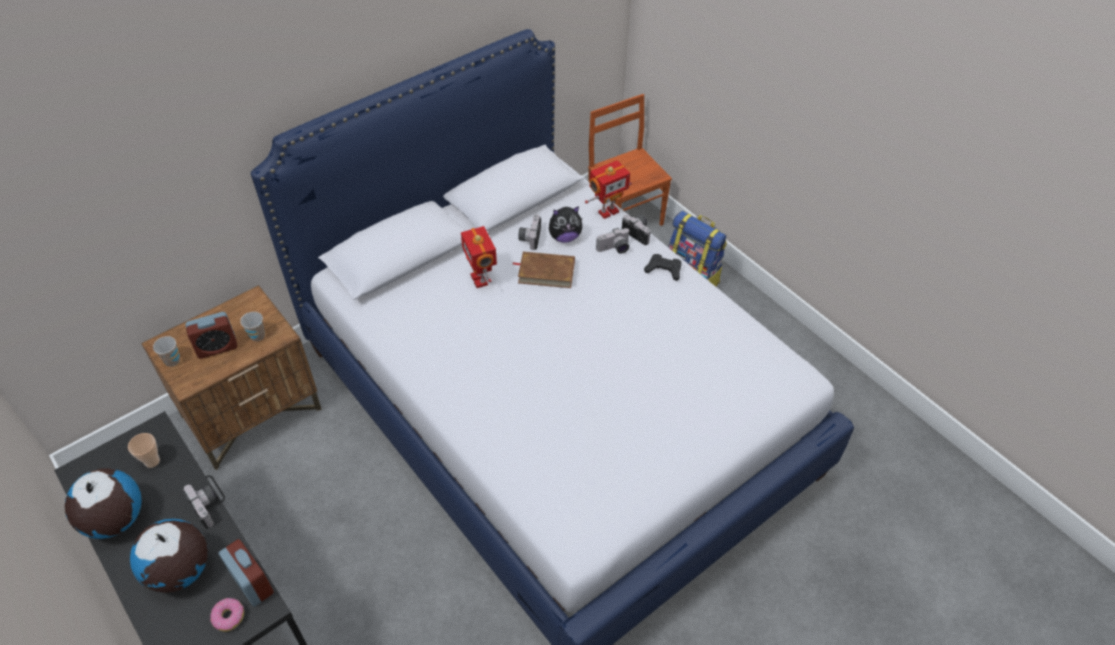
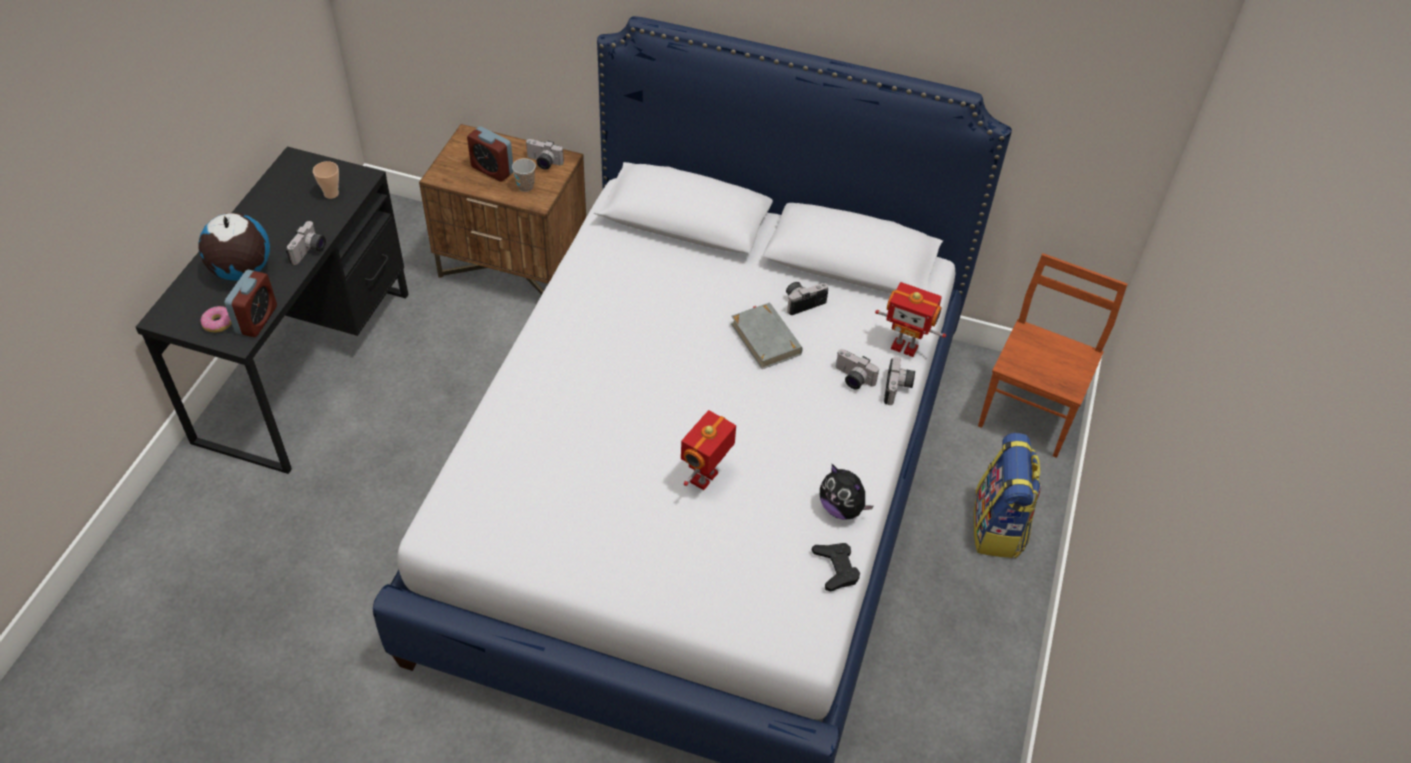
camera: 55 degrees right, 0 degrees up
globe [65,468,142,539] -> none
cup [153,336,180,367] -> none
toy robot [461,226,497,288] -> toy robot moved to [681,410,736,490]
brown book [513,252,575,288] -> grey book [731,302,802,369]
plush toy [549,206,582,242] -> plush toy moved to [820,464,874,520]
black game controller [644,254,682,281] -> black game controller moved to [812,543,860,592]
none -> camera [525,139,564,170]

